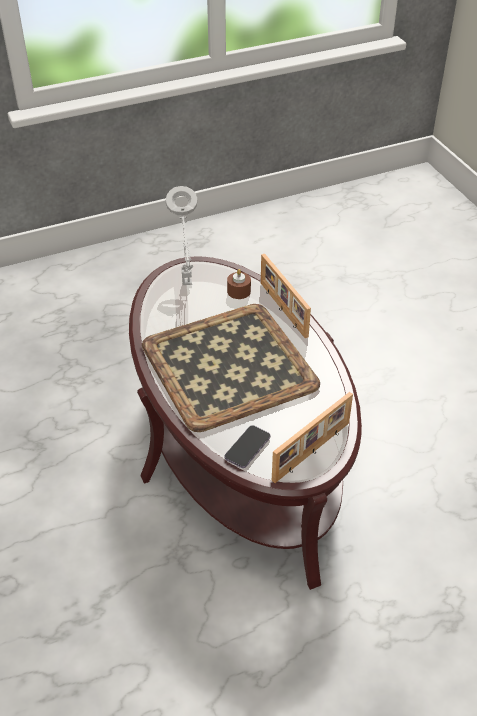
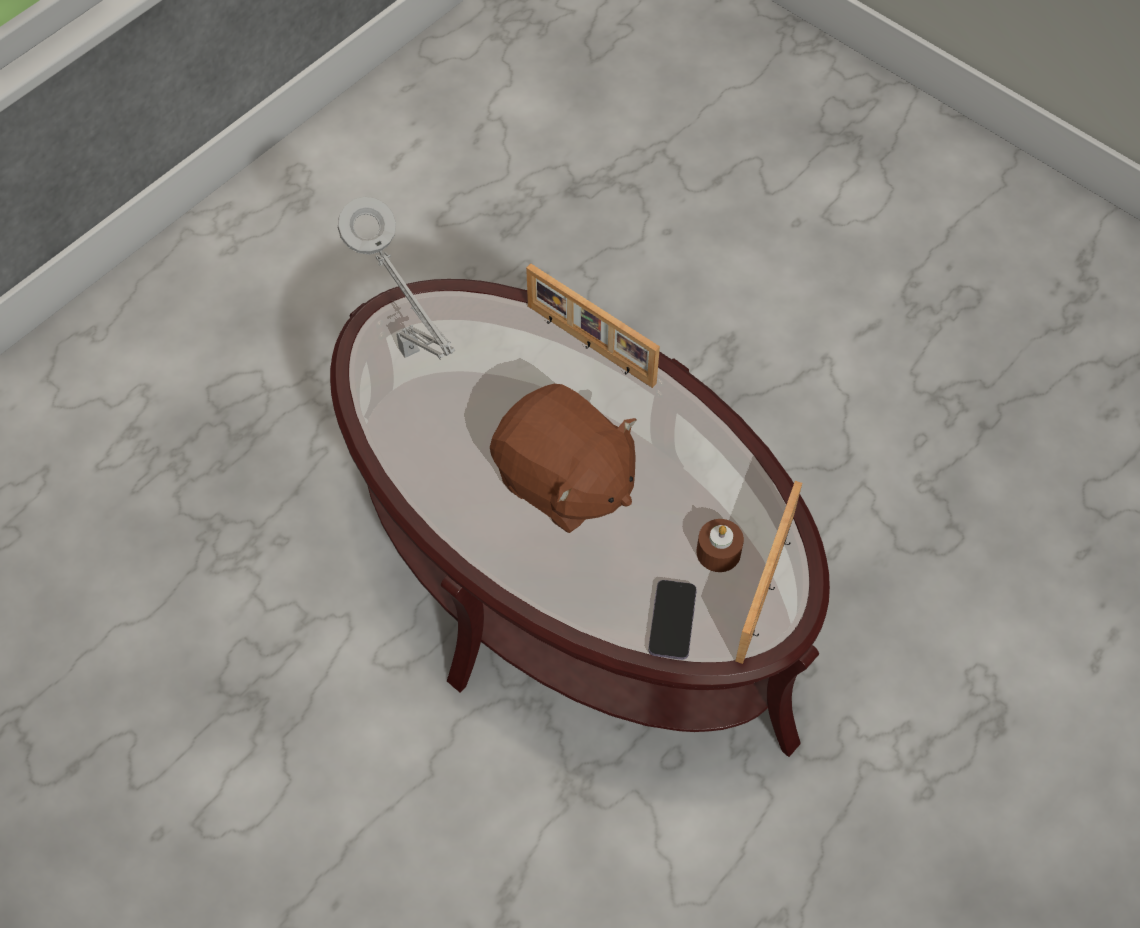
camera: 25 degrees left, 15 degrees up
tray [142,304,320,432] -> brown plush toy [490,384,636,533]
brown candle [227,269,251,299] -> brown candle moved to [697,519,744,572]

